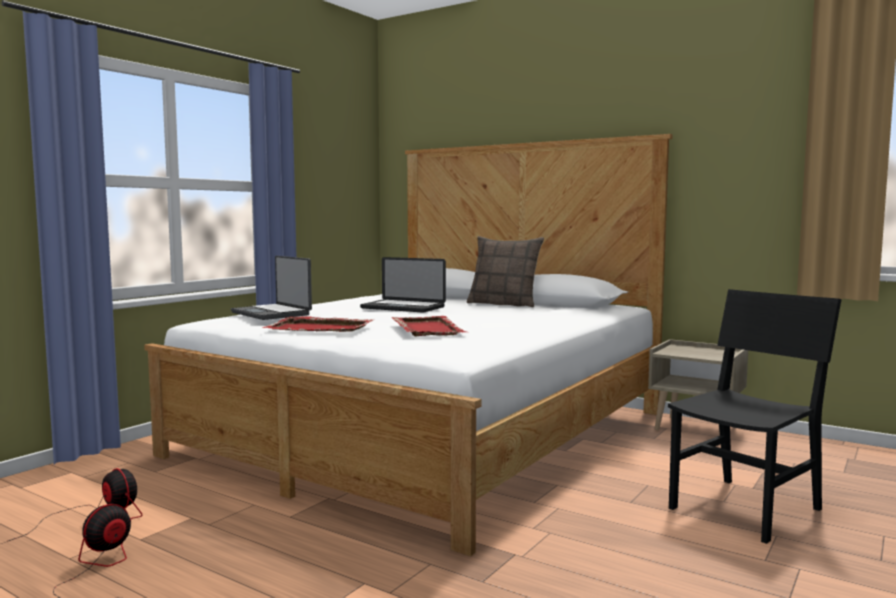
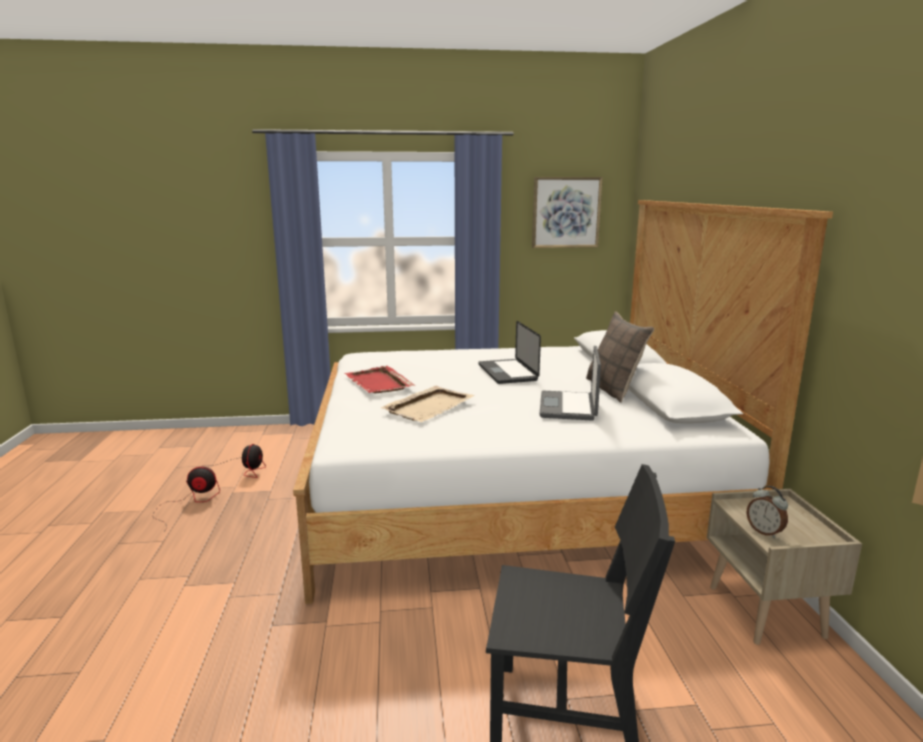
camera: 50 degrees right, 10 degrees up
laptop [231,256,312,320] -> laptop moved to [539,346,601,420]
red tray [391,316,467,337] -> beige tray [380,386,474,422]
none -> picture [532,177,603,248]
none -> alarm clock [747,486,788,538]

